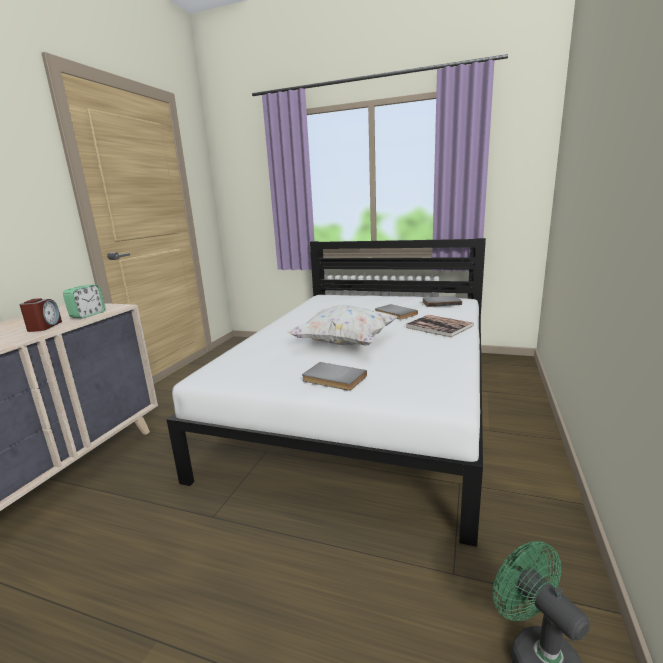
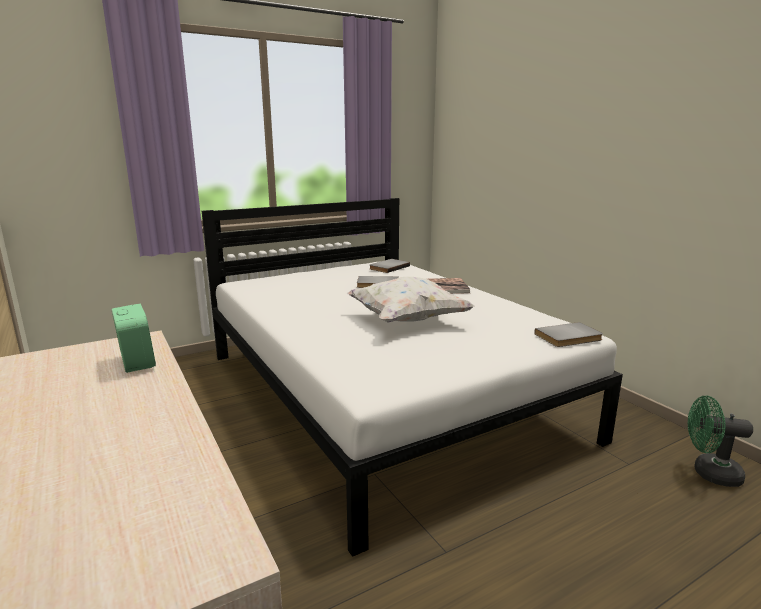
camera: 50 degrees left, 0 degrees up
alarm clock [20,298,62,332] -> none
grey book [302,362,367,391] -> grey book moved to [534,322,603,347]

